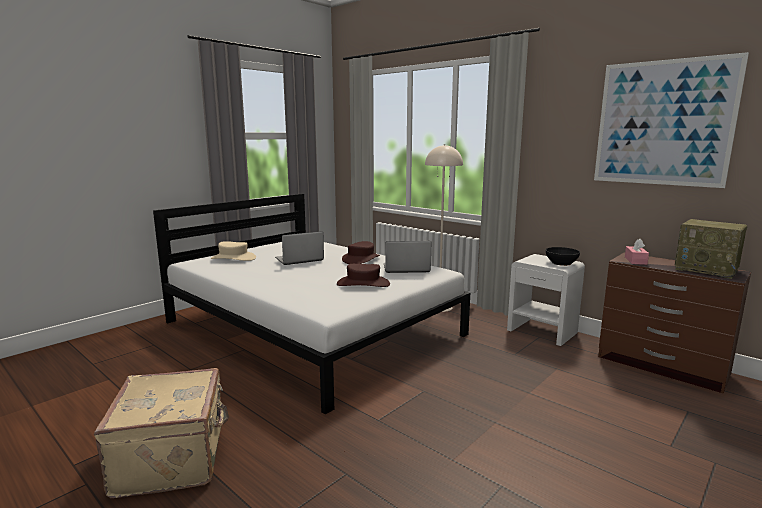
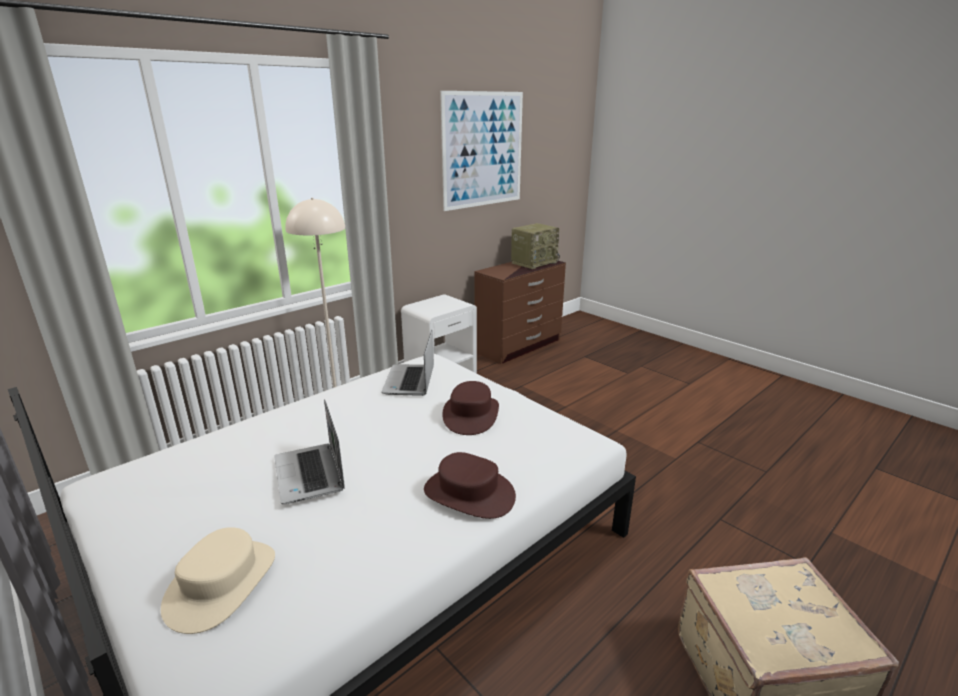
camera: 85 degrees left, 10 degrees up
brown hat [342,241,380,264] -> brown hat moved to [424,452,516,519]
black bowl [546,247,580,266] -> none
pink tissue box [625,239,649,265] -> none

